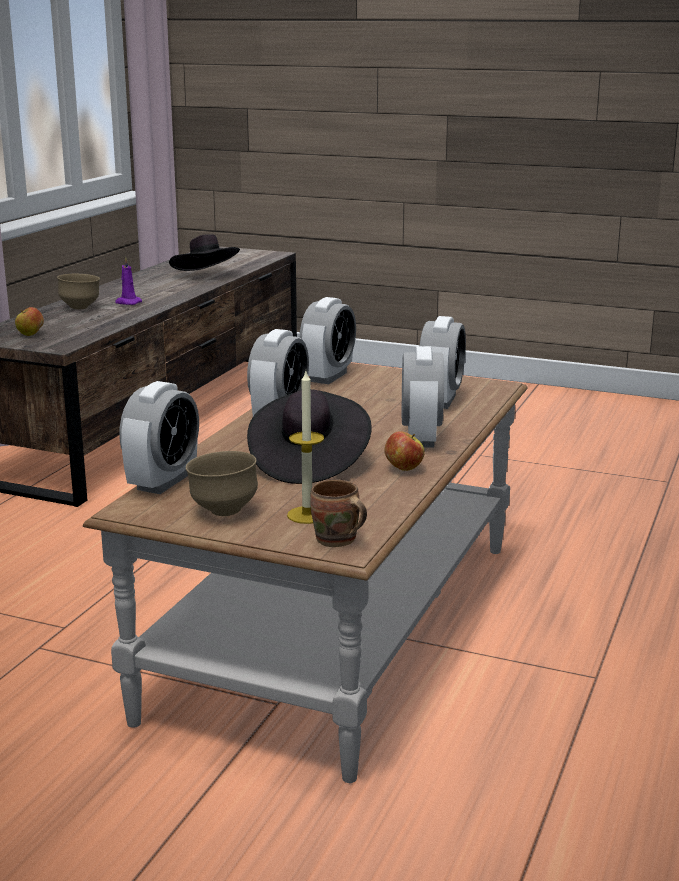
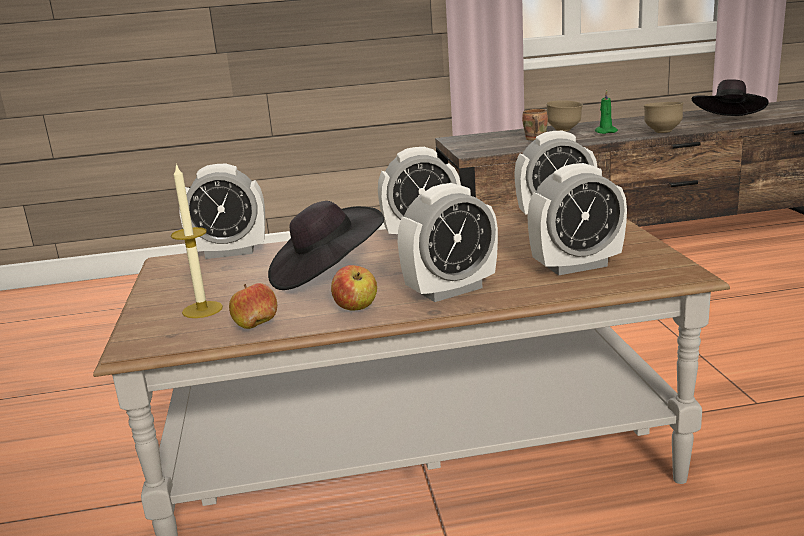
camera: 60 degrees right, 0 degrees up
apple [15,307,44,336] -> apple moved to [229,283,277,329]
purple candle [115,257,142,305] -> green candle [595,90,618,134]
brown bowl [186,451,258,516] -> brown bowl moved to [644,102,683,133]
brown mug [310,479,367,547] -> brown mug moved to [522,109,548,140]

